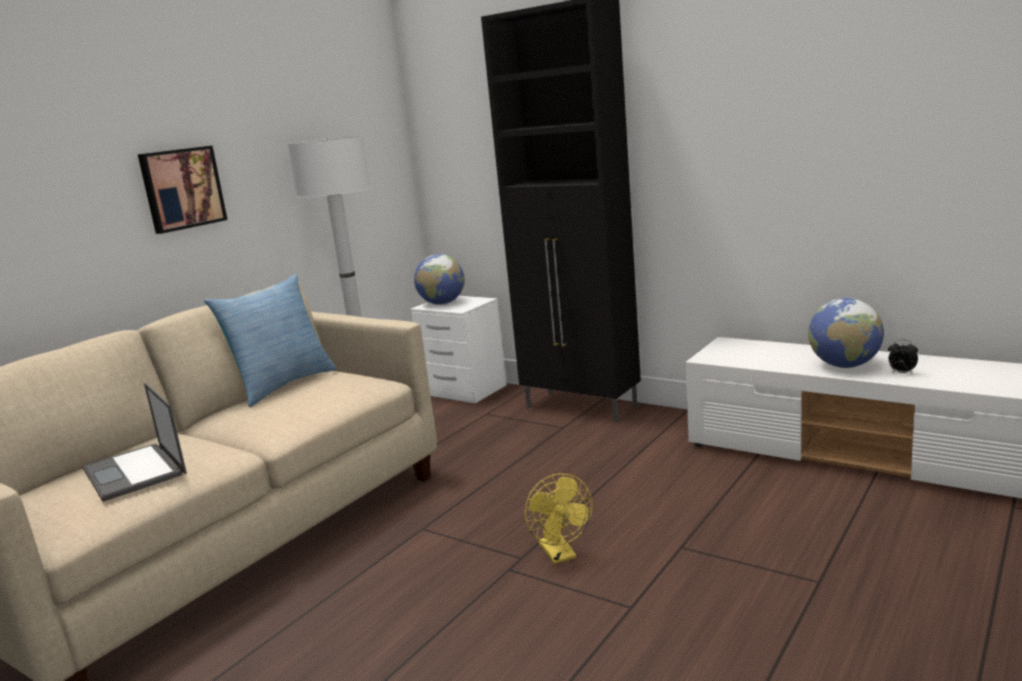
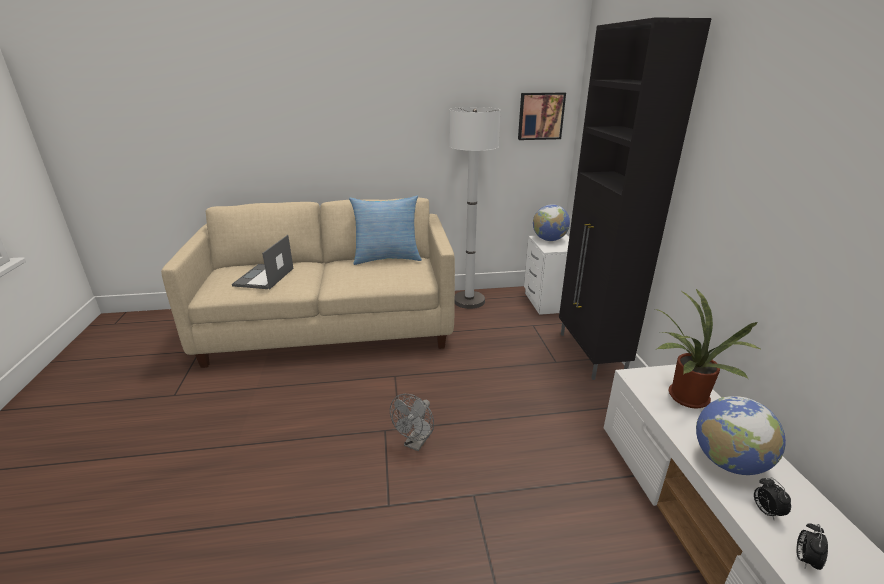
camera: 45 degrees right, 10 degrees up
picture [138,146,228,234] -> picture moved to [518,92,566,140]
yellow fan [525,473,592,564] -> grey fan [390,394,434,451]
none -> potted plant [655,288,762,409]
none -> alarm clock [796,523,828,570]

